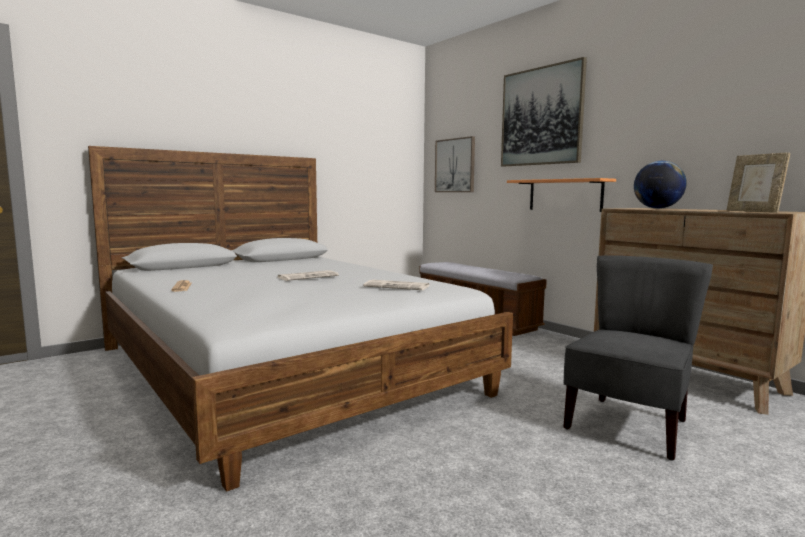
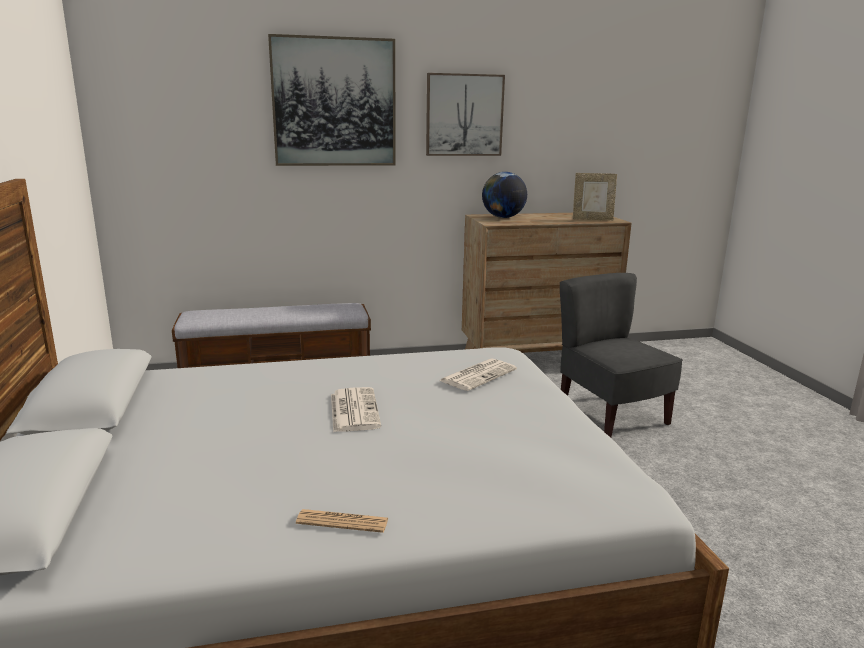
camera: 65 degrees left, 10 degrees up
picture [435,136,475,192] -> picture moved to [426,73,505,156]
shelf [507,178,616,212] -> none

